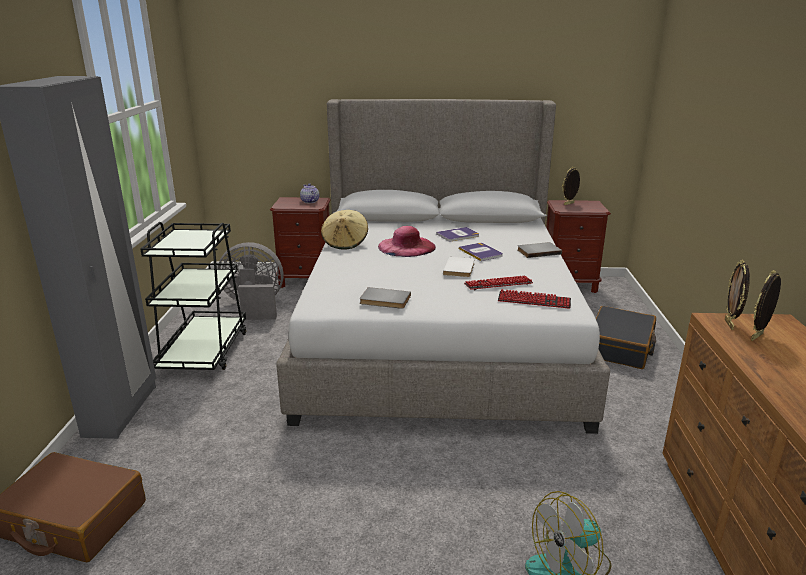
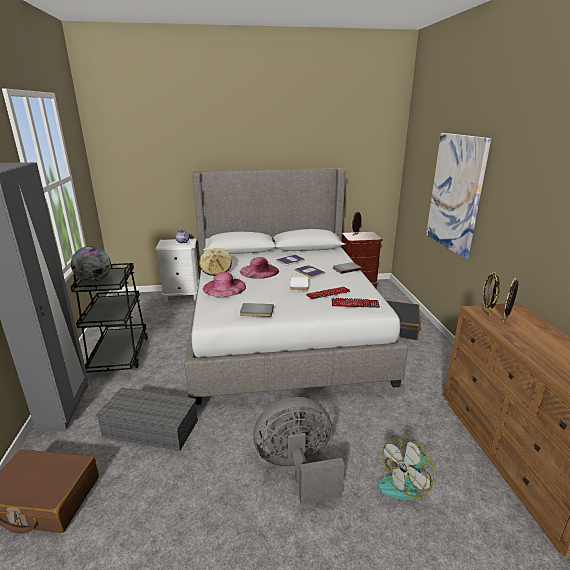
camera: 10 degrees left, 0 degrees up
grey fan [218,242,283,320] -> grey fan moved to [253,397,345,505]
brown nightstand [270,197,331,288] -> white nightstand [155,239,199,303]
none -> globe [71,246,111,282]
none -> grey storage box [96,387,198,451]
none -> pink hat [203,272,246,297]
none -> picture [426,133,491,259]

